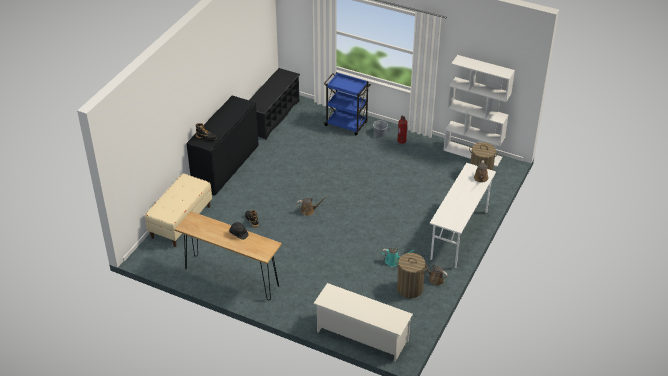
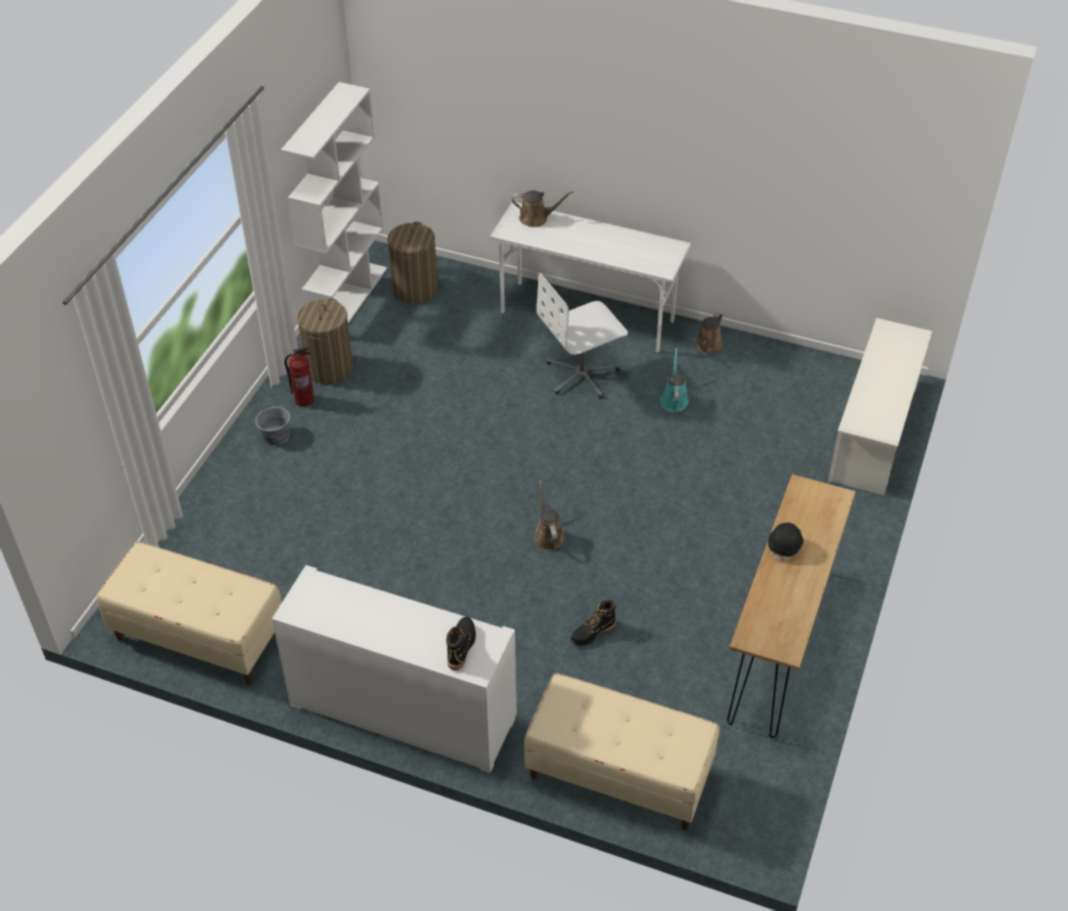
camera: 95 degrees left, 5 degrees up
black cabinet [186,95,259,196] -> white cabinet [272,565,517,773]
black shoe rack [249,68,300,140] -> beige bench [96,542,282,684]
blue cart [324,72,371,135] -> none
laundry basket [395,253,428,298] -> laundry basket moved to [297,298,353,384]
none -> white office chair [537,273,628,398]

